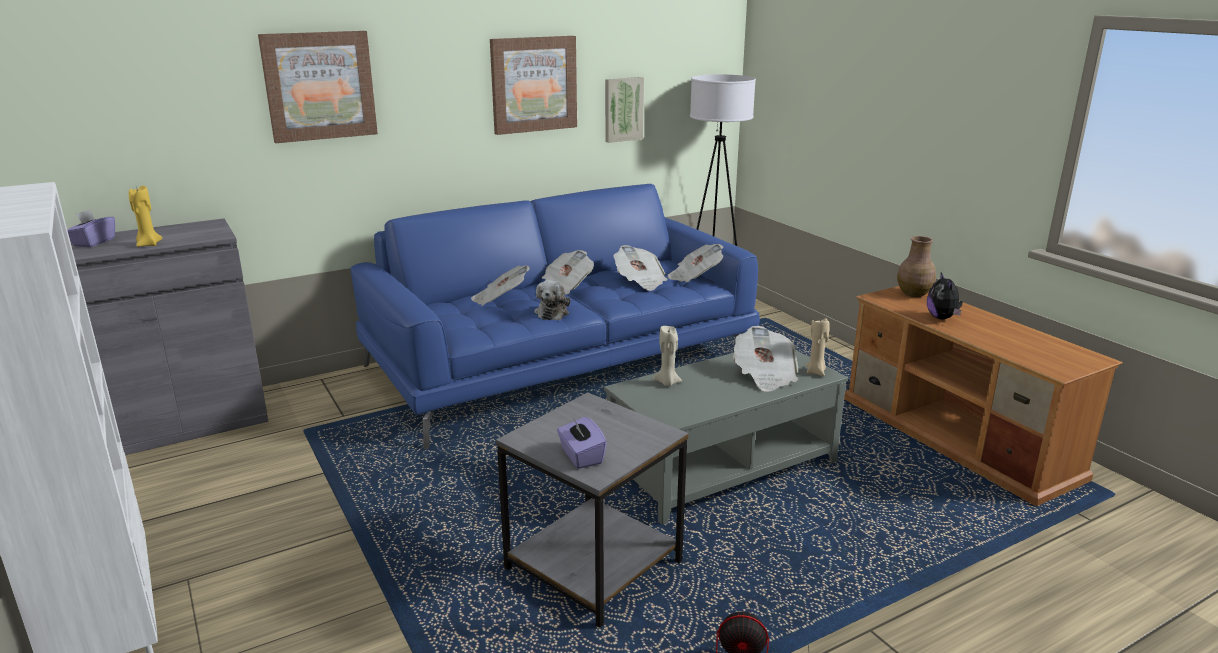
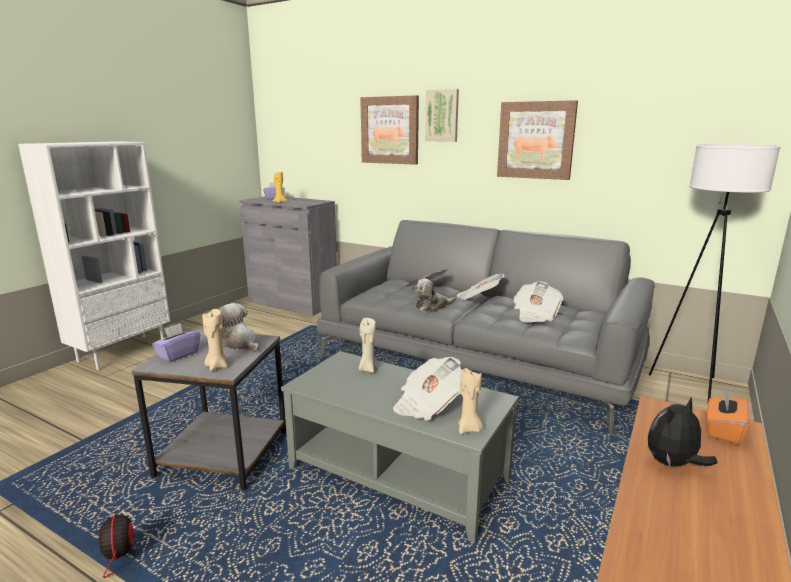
camera: 60 degrees right, 5 degrees down
blue sofa [350,184,760,449] -> grey sofa [317,220,654,434]
picture [605,77,644,143] -> picture moved to [425,89,459,142]
newspaper [667,244,724,283] -> none
brown vase [897,236,936,297] -> orange tissue box [706,388,751,445]
none -> beige candle [203,309,227,371]
none -> plush toy [218,303,259,351]

